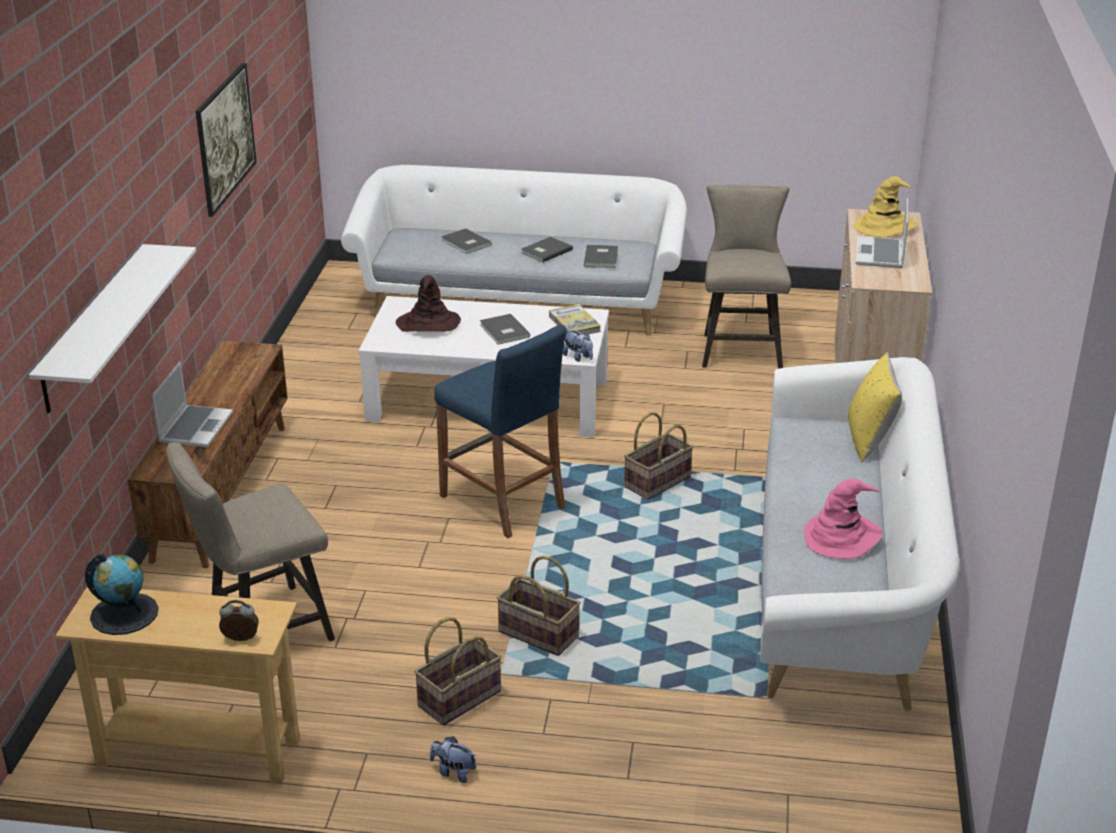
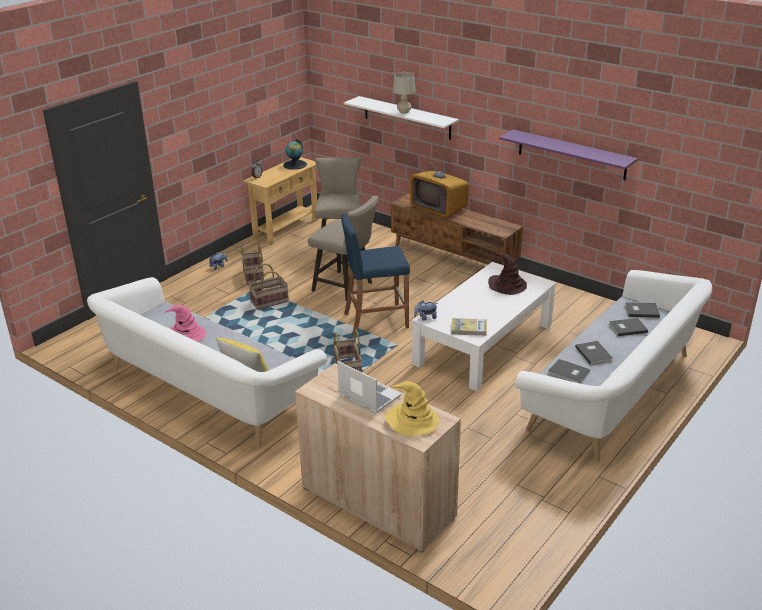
camera: 120 degrees right, 0 degrees up
laptop [152,362,233,447] -> television [410,156,469,218]
picture [196,63,257,217] -> purple shelf [499,129,638,180]
grey book [480,314,530,345] -> grey book moved to [625,302,660,318]
beige stool [702,185,791,369] -> beige stool moved to [308,196,379,301]
none -> beige table lamp [393,72,416,114]

